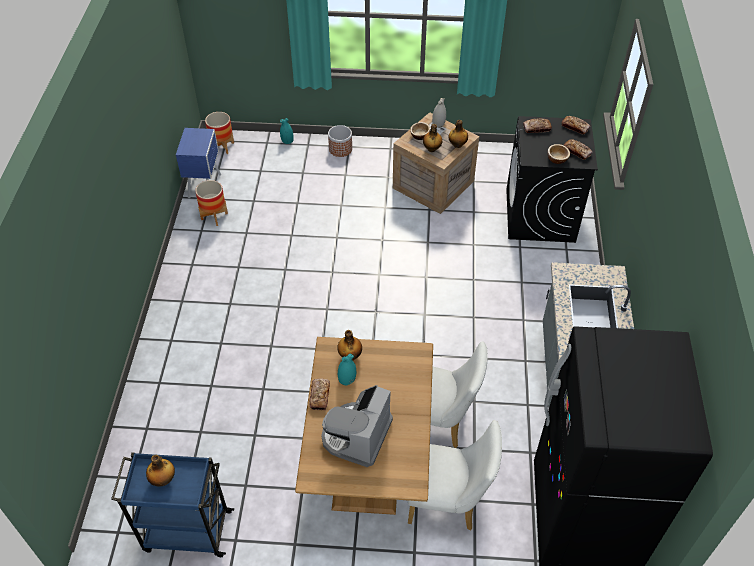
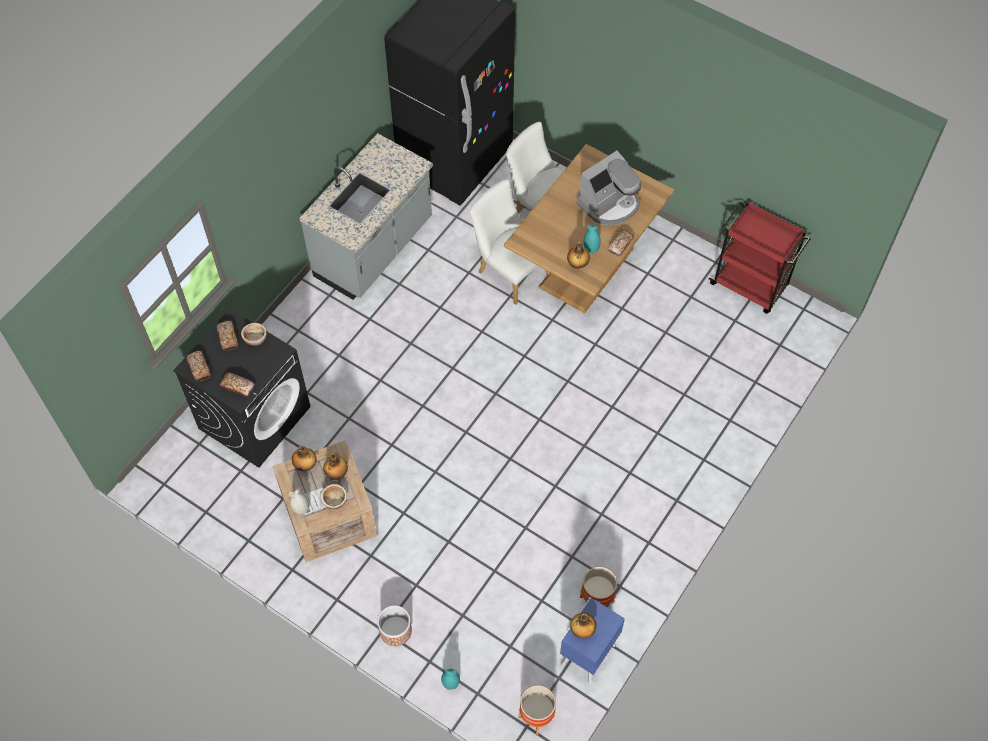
camera: 150 degrees left, 10 degrees up
blue cart [111,452,234,557] -> red cart [709,201,811,314]
bottle [146,455,175,486] -> bottle moved to [570,613,597,639]

